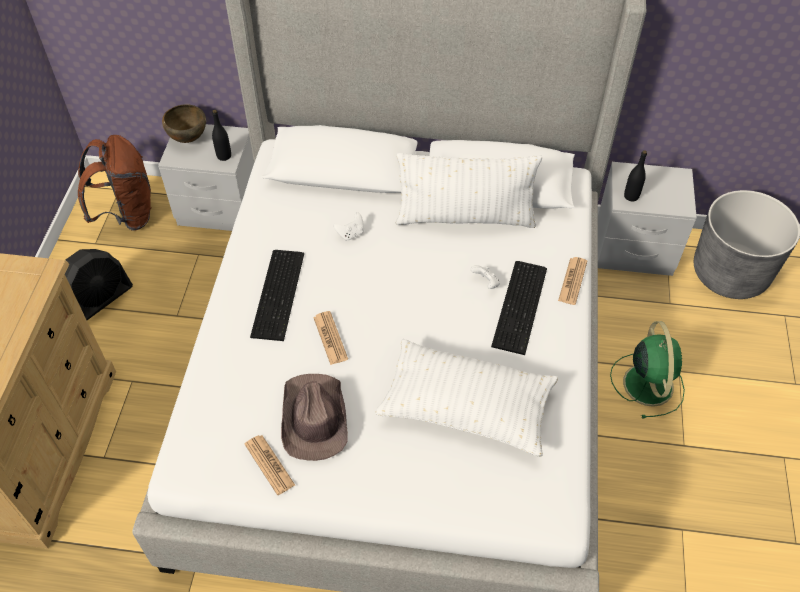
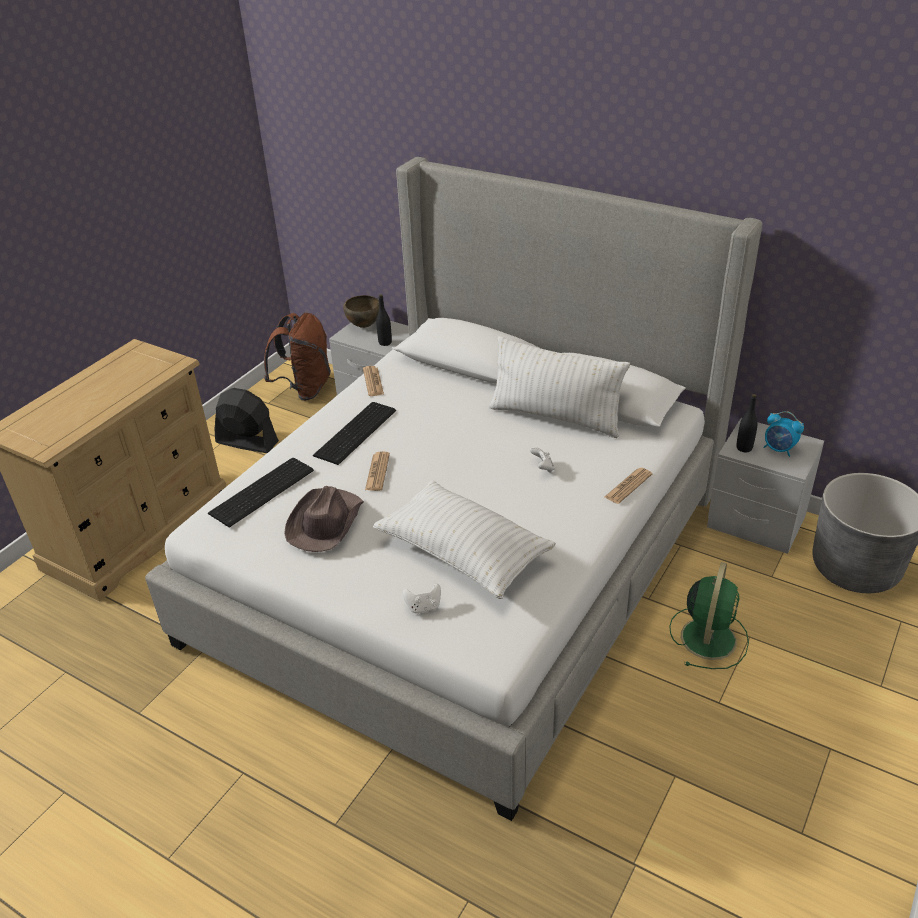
camera: 25 degrees right, 15 degrees down
black fan [65,249,133,320] -> black fan turned 135 degrees counterclockwise [214,388,279,453]
newspaper [244,435,295,495] -> newspaper moved to [363,366,384,396]
white game controller [333,212,364,241] -> white game controller moved to [403,583,441,614]
keyboard [491,261,547,355] -> keyboard moved to [208,458,314,528]
none -> alarm clock [763,411,804,457]

